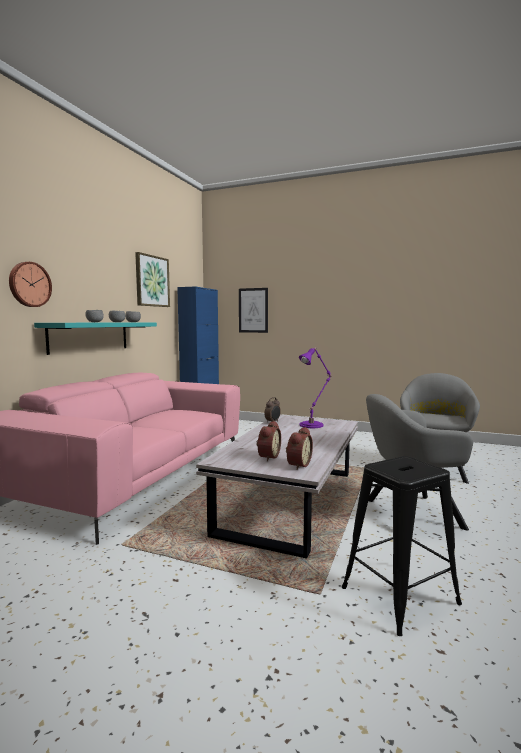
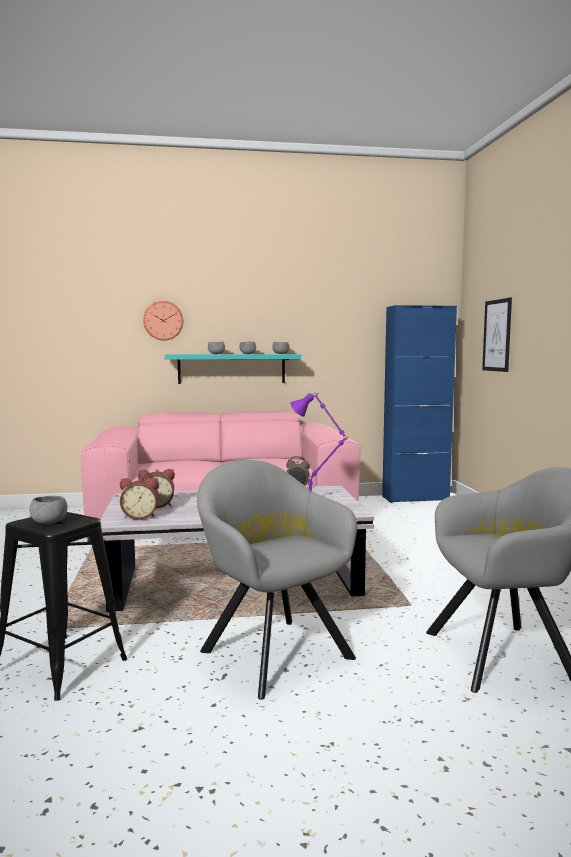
camera: 60 degrees right, 0 degrees up
picture [135,252,170,307] -> none
none -> grey bowl [29,496,68,524]

